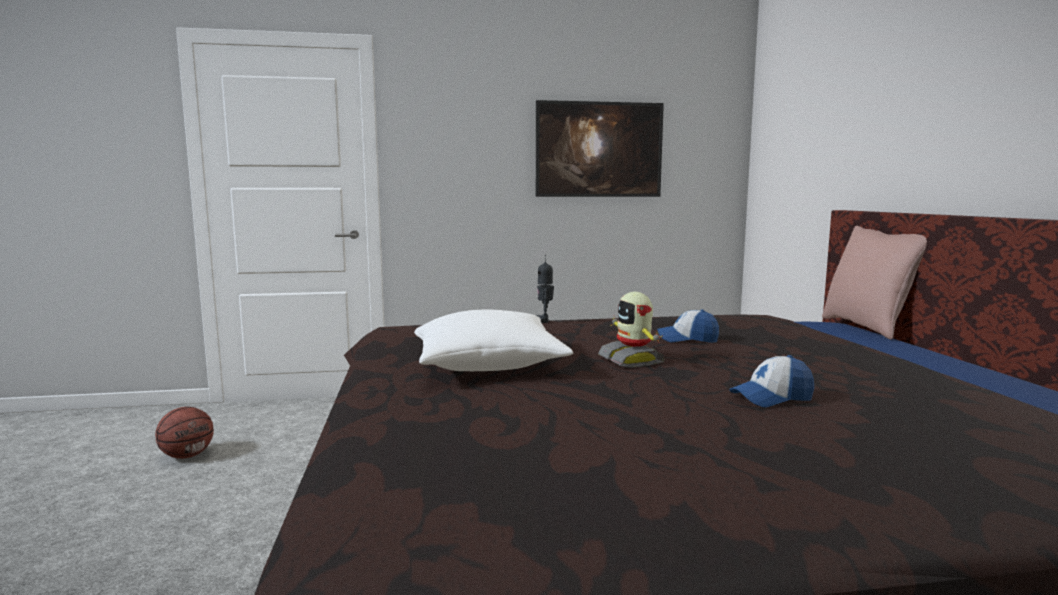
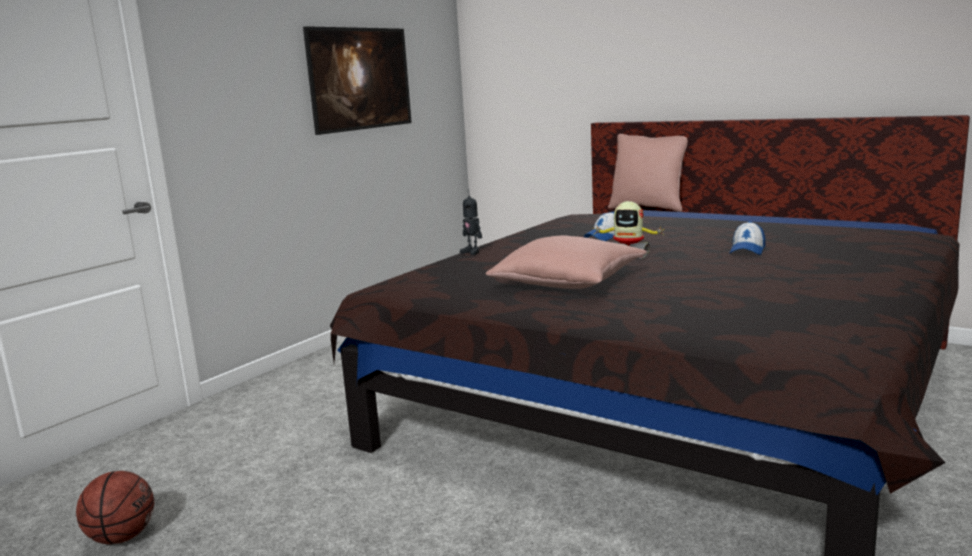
camera: 45 degrees left, 5 degrees up
white pillow [414,310,573,371] -> pink pillow [485,235,647,289]

